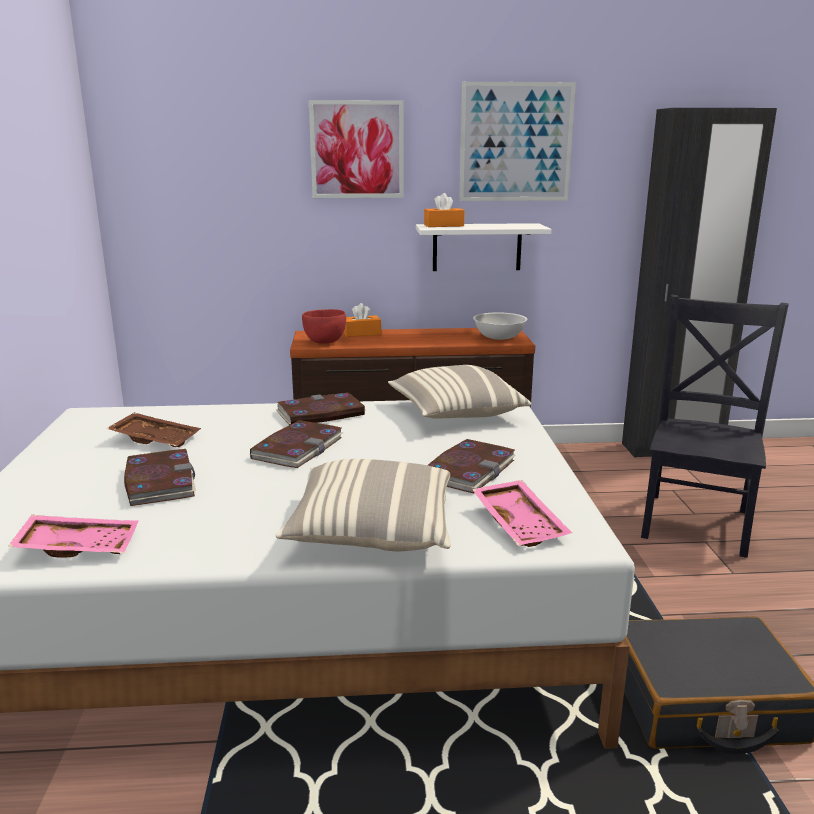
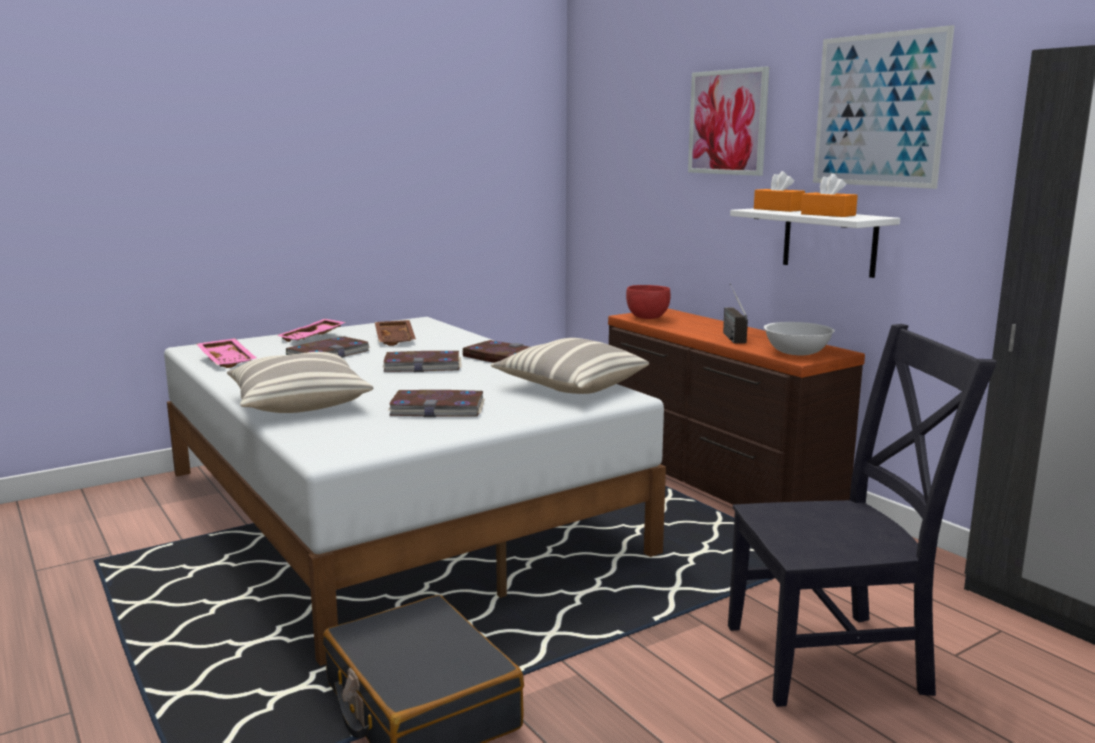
camera: 60 degrees right, 5 degrees down
orange tissue box [343,303,381,337] -> orange tissue box moved to [801,174,858,217]
pink tray [472,480,572,547] -> pink tray moved to [277,319,346,342]
none -> radio [723,284,748,343]

